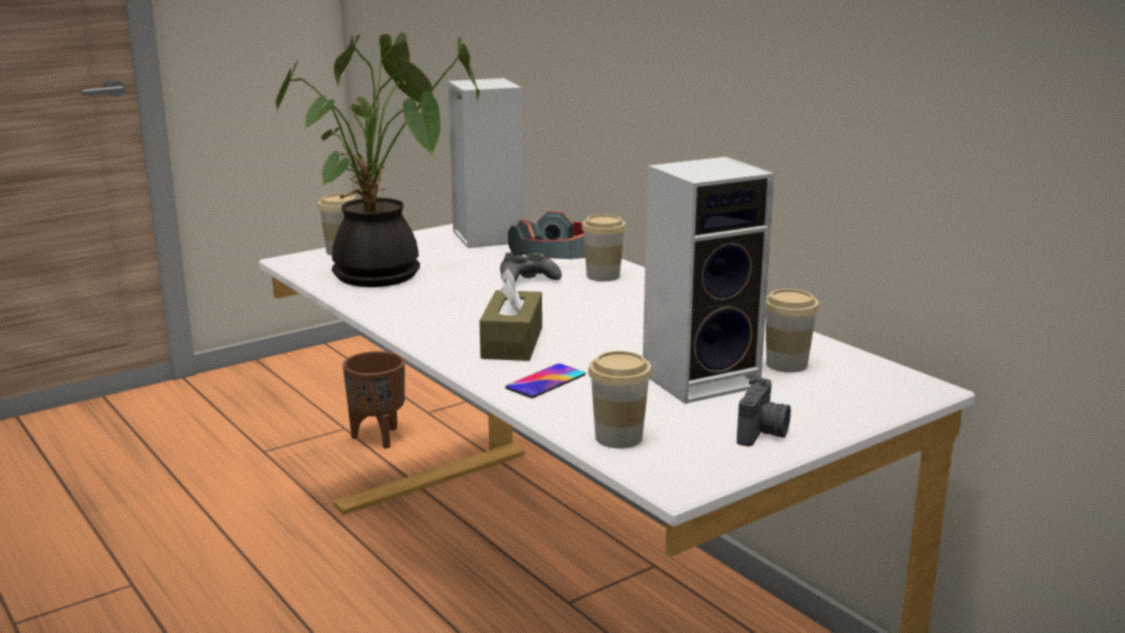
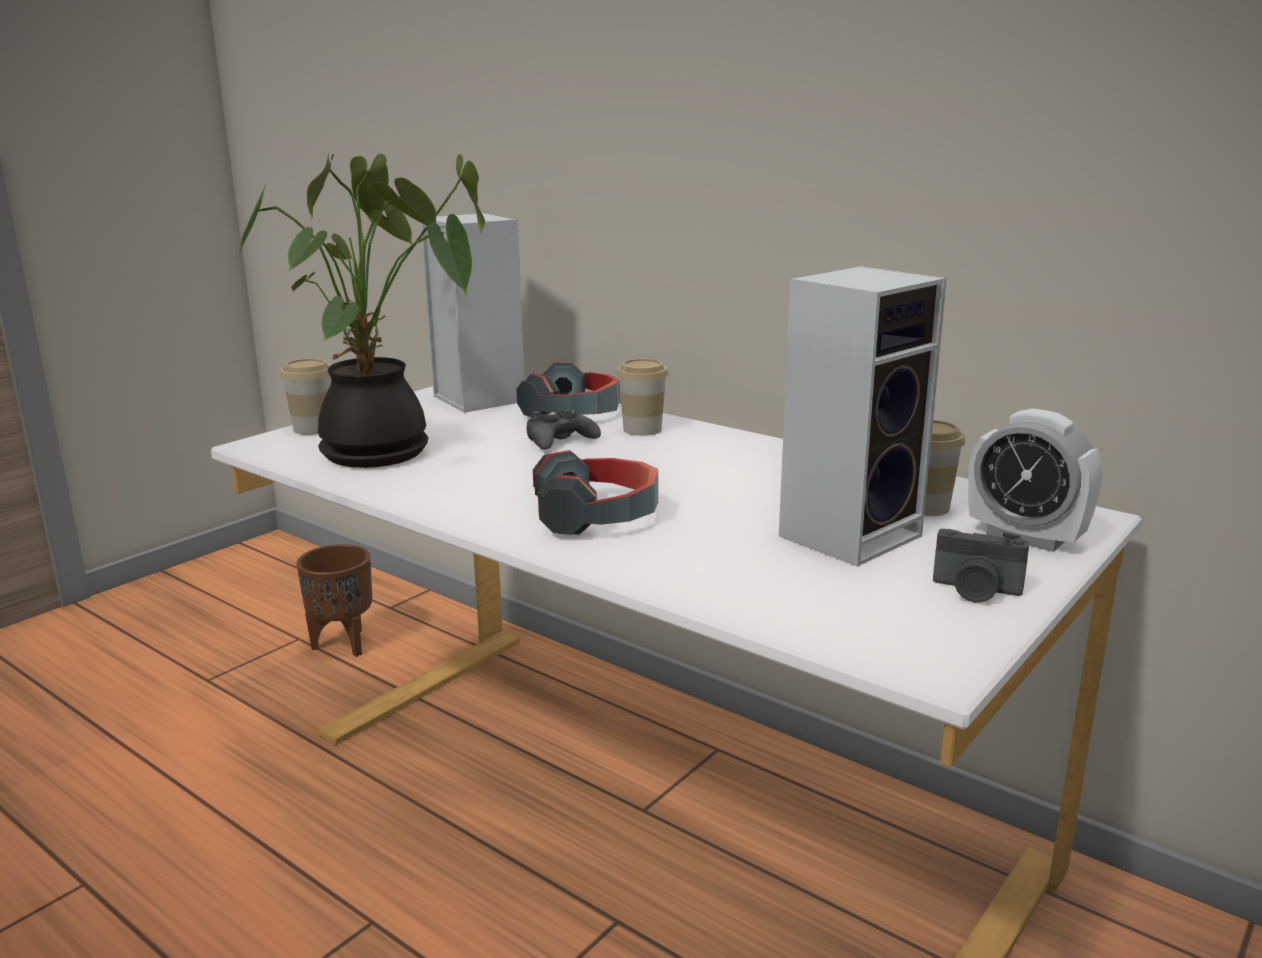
camera: 15 degrees left, 0 degrees up
brown tissue box [480,268,542,361] -> headphones [533,450,658,535]
phone [505,363,586,398] -> none
cup [588,351,652,449] -> none
camera [737,377,791,446] -> camera turned 105 degrees clockwise [933,529,1029,603]
none -> alarm clock [968,409,1102,552]

